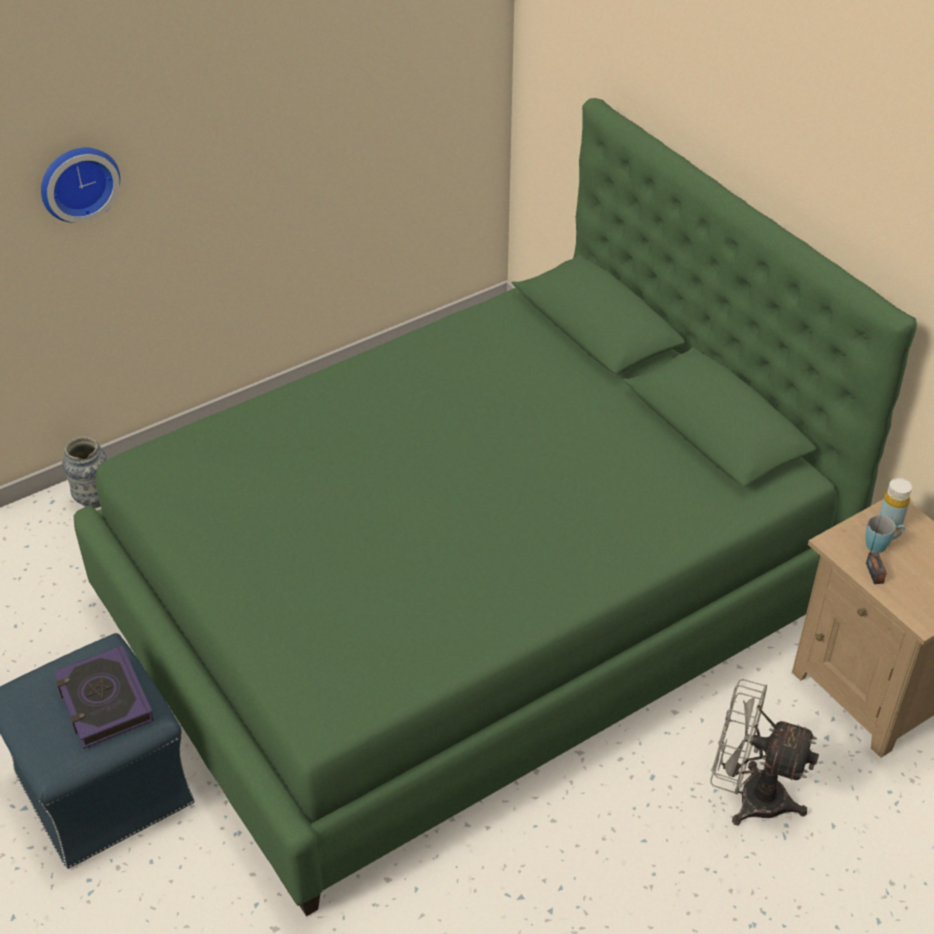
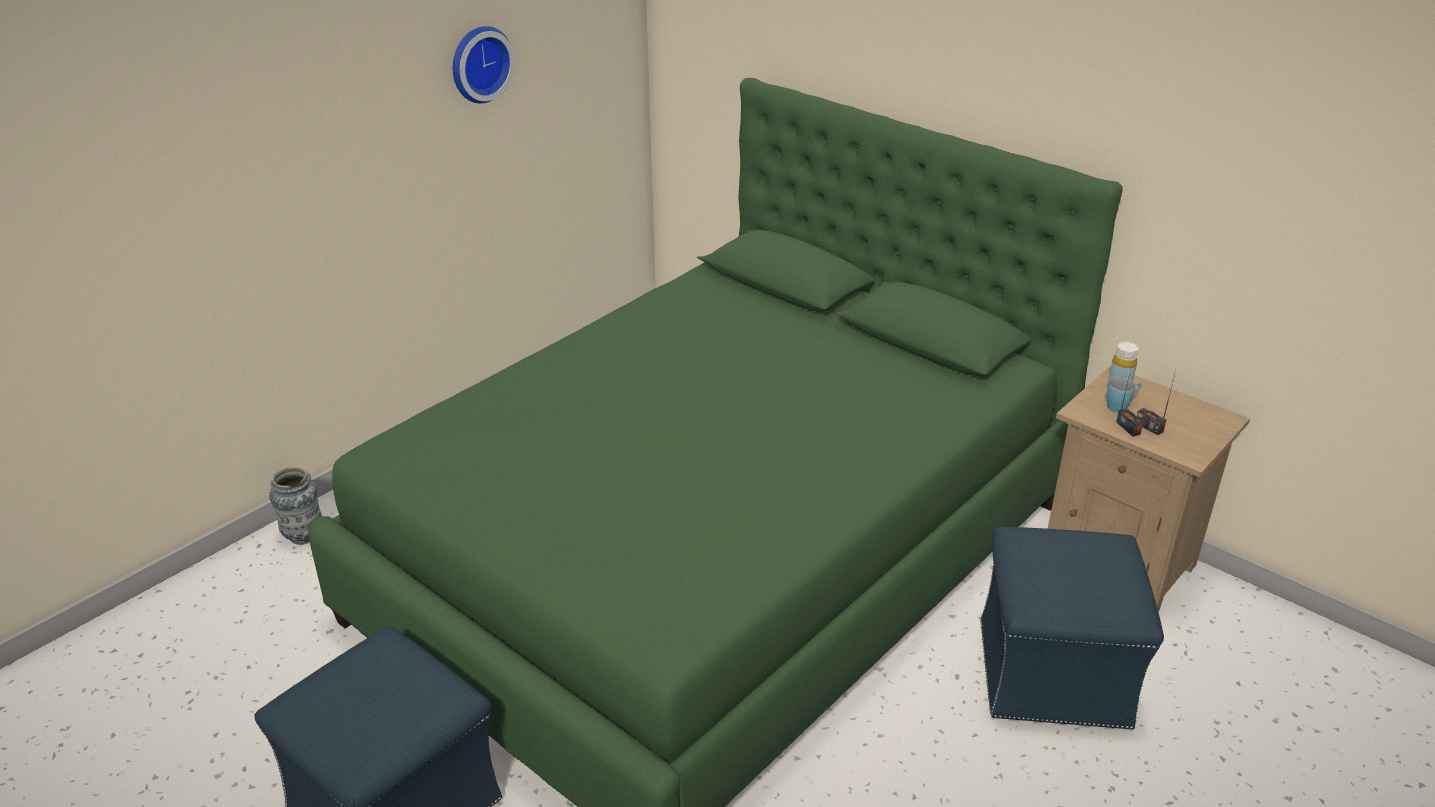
camera: 15 degrees left, 10 degrees down
wall clock [41,148,120,223] -> wall clock moved to [453,26,515,103]
book [53,646,154,749] -> none
grey fan [710,679,819,825] -> blue ottoman [980,527,1164,730]
none -> radio [1137,371,1176,435]

